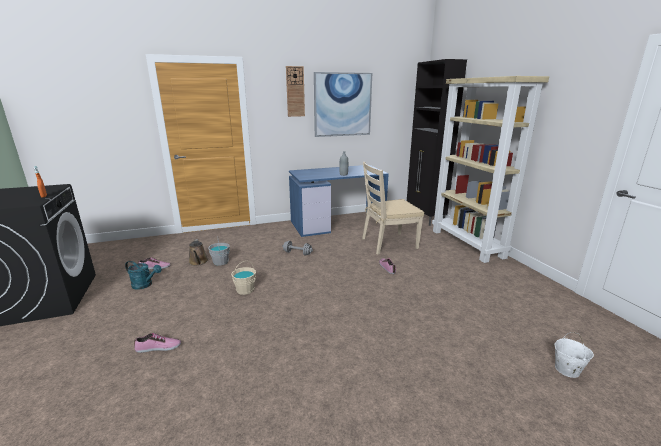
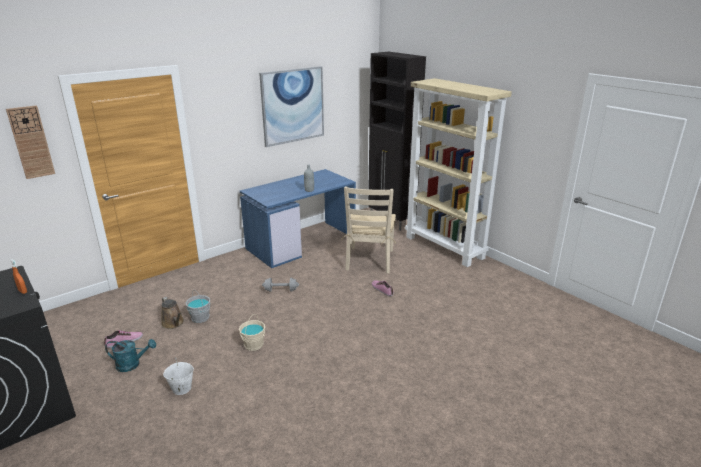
camera: 20 degrees left, 5 degrees up
shoe [134,333,181,353] -> none
wall clock [286,66,305,117] -> wall clock moved to [6,105,55,179]
beige chair [362,162,424,254] -> beige chair turned 45 degrees counterclockwise [341,186,396,274]
white bucket [555,332,594,378] -> white bucket moved to [163,357,194,395]

